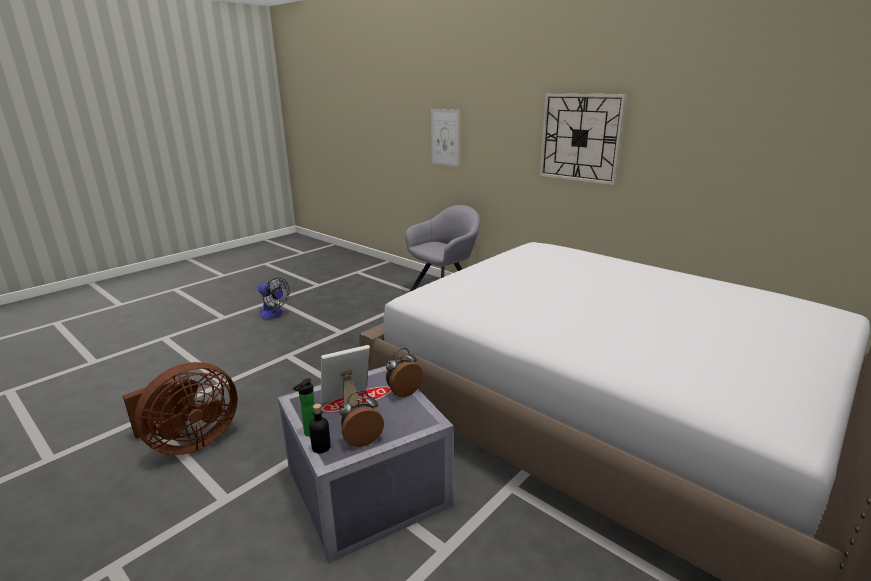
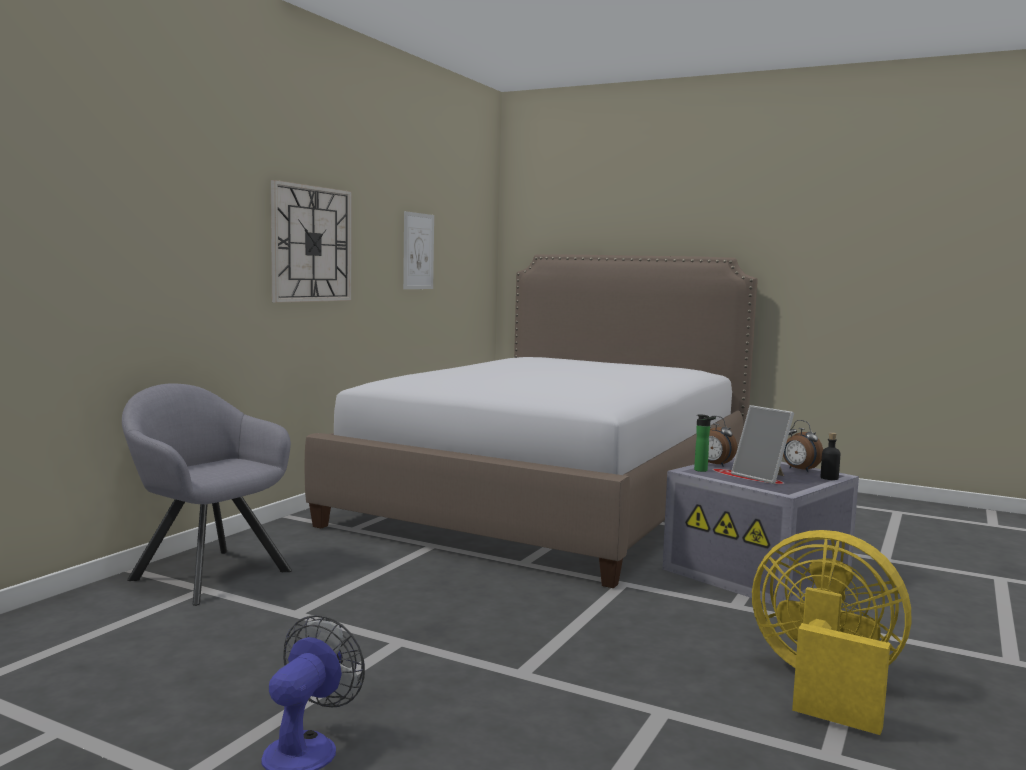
camera: 105 degrees left, 15 degrees down
brown fan [123,362,238,455] -> yellow fan [752,530,911,735]
bottle [293,378,315,437] -> bottle moved to [694,415,716,472]
picture [431,109,460,167] -> picture moved to [403,211,434,289]

